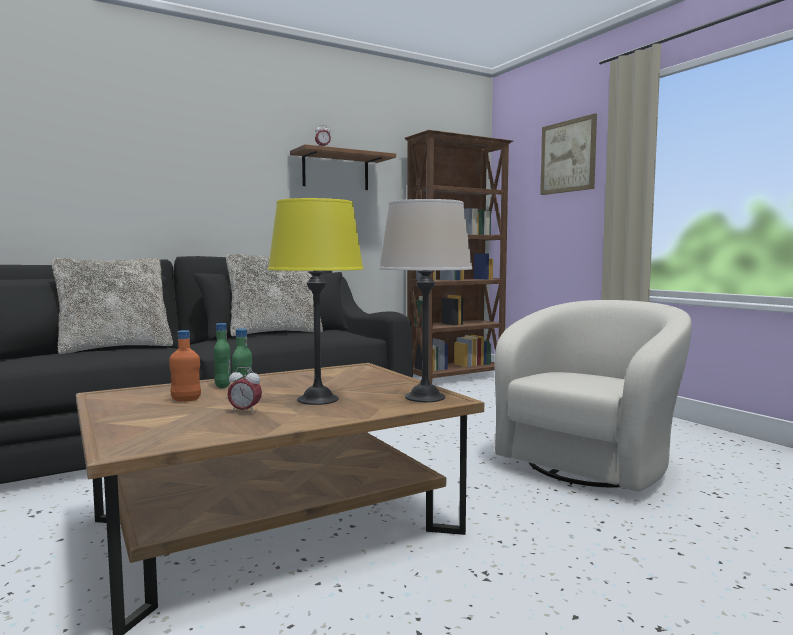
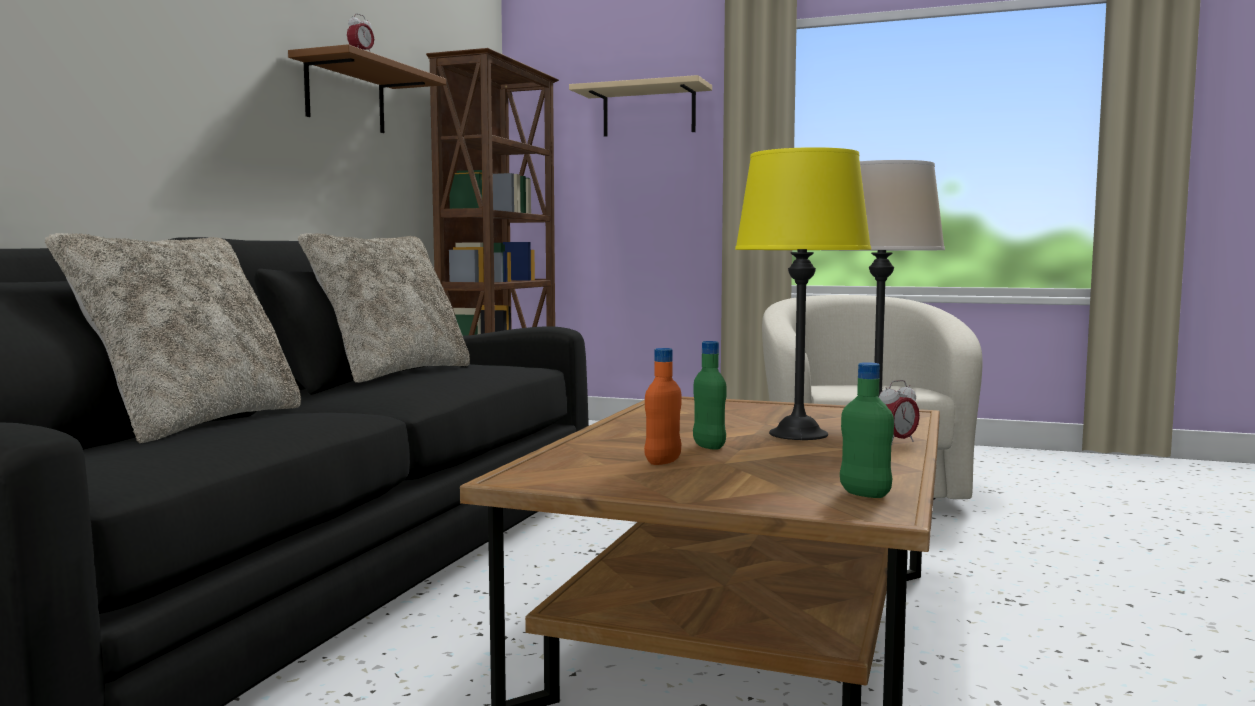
camera: 40 degrees left, 0 degrees up
green bottle [214,323,231,388] -> green bottle moved to [840,362,894,498]
alarm clock [227,367,262,414] -> alarm clock moved to [879,380,920,445]
picture [540,113,597,195] -> beige shelf [569,75,712,136]

